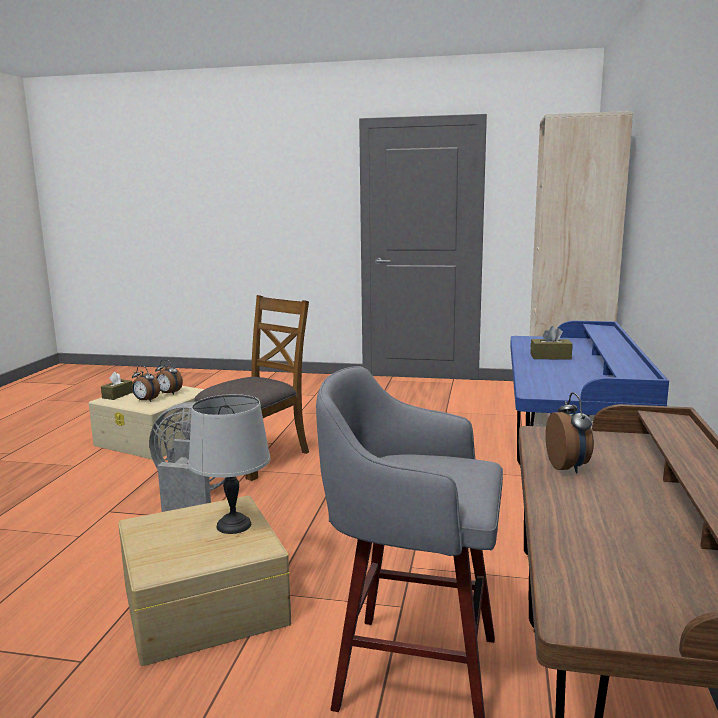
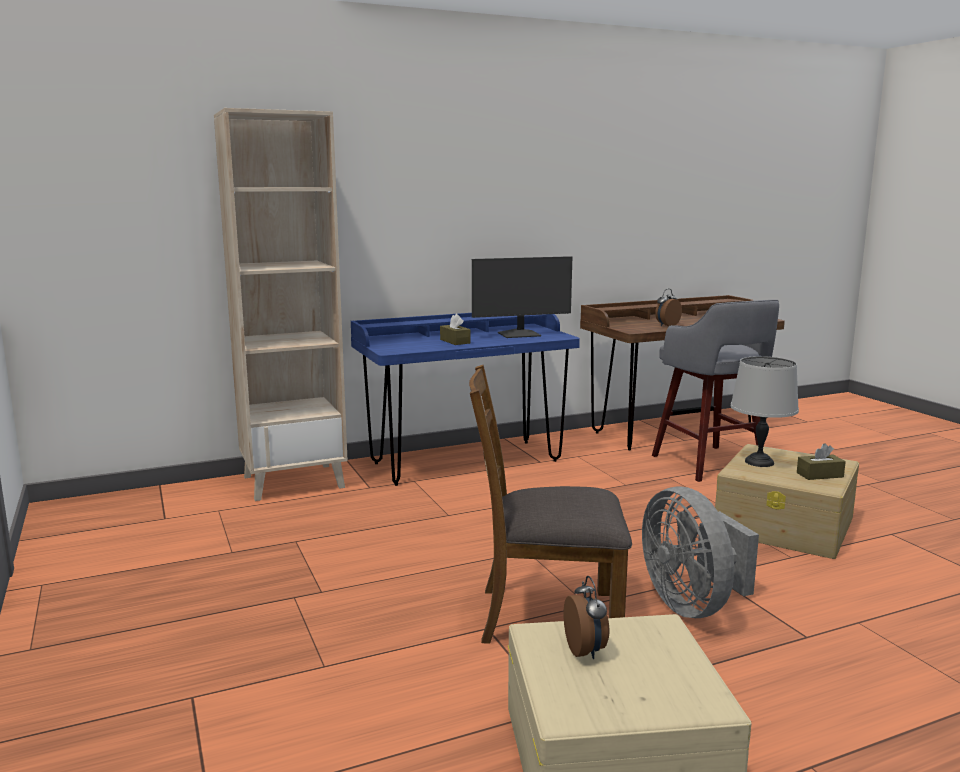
camera: 125 degrees left, 0 degrees up
brown tissue box [101,372,133,400] -> brown tissue box moved to [797,443,846,480]
alarm clock [132,366,160,402] -> none
none -> monitor [472,256,572,338]

